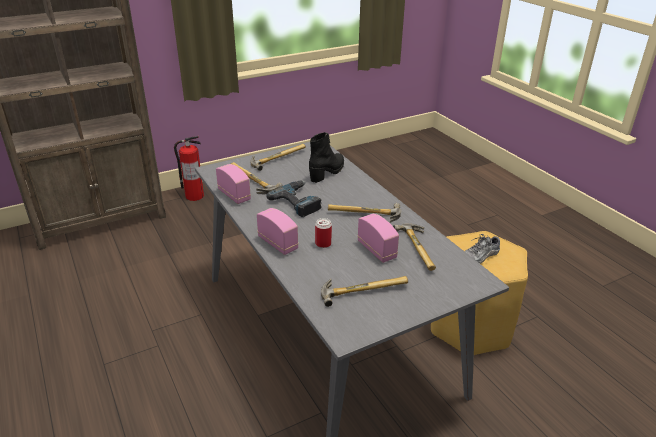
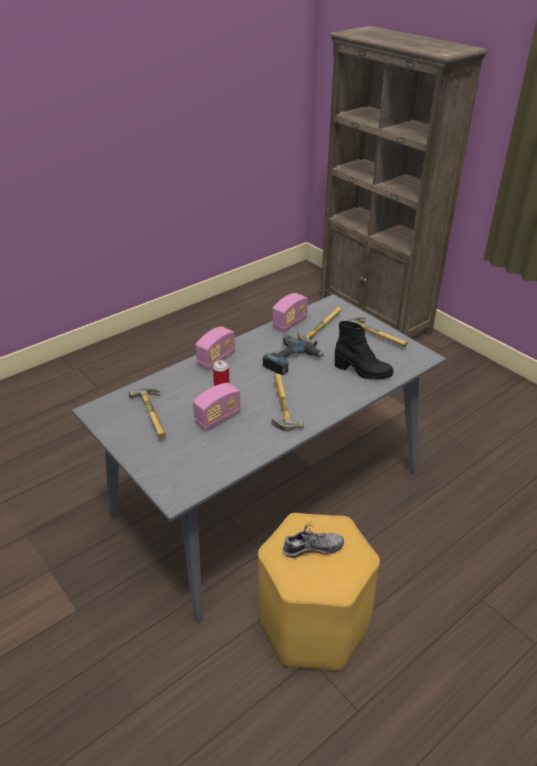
camera: 80 degrees right, 5 degrees up
fire extinguisher [174,136,204,201] -> none
hammer [393,224,436,271] -> none
shoe [464,234,500,264] -> shoe turned 120 degrees clockwise [283,521,344,558]

